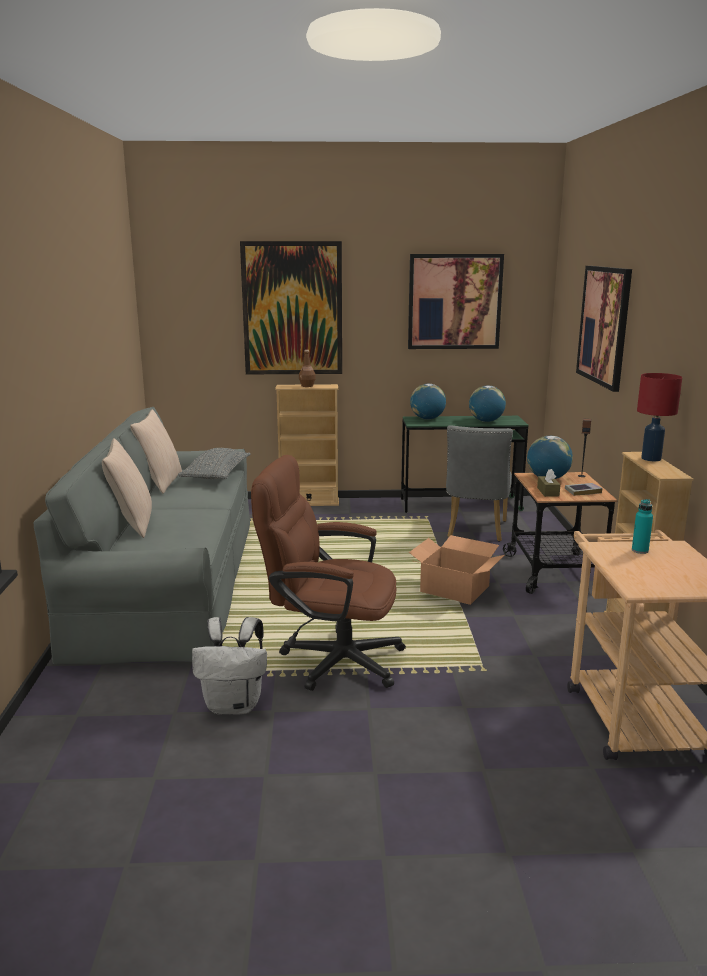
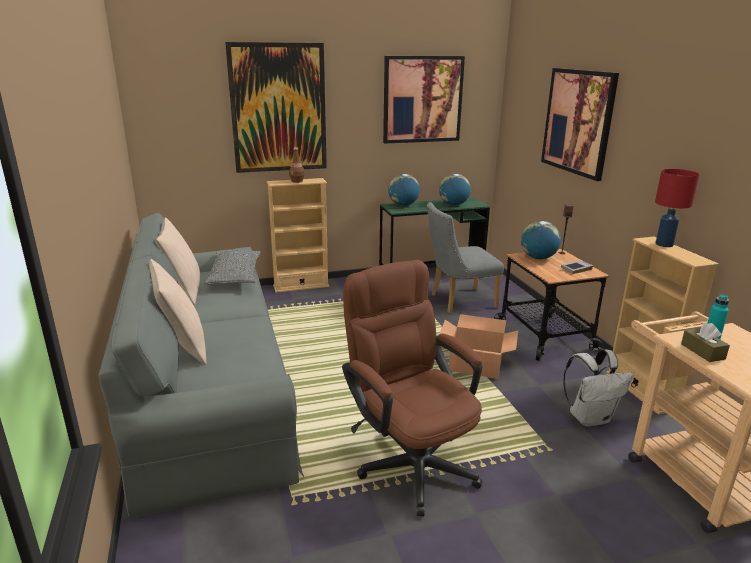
camera: 15 degrees left, 5 degrees up
white backpack [192,617,267,714] -> white backpack moved to [563,349,634,427]
brown office chair [251,455,406,691] -> brown office chair turned 60 degrees clockwise [342,260,482,516]
grey chair [446,425,513,542] -> grey chair turned 75 degrees clockwise [427,202,504,313]
brown tissue box [537,469,560,497] -> brown tissue box moved to [681,322,730,362]

